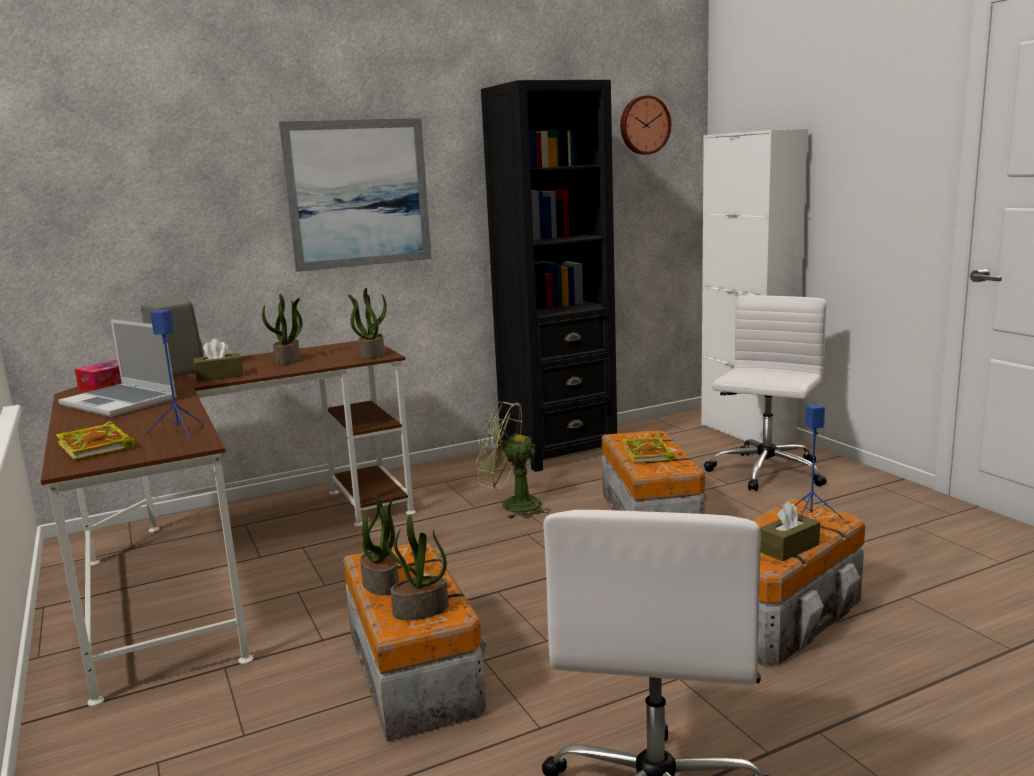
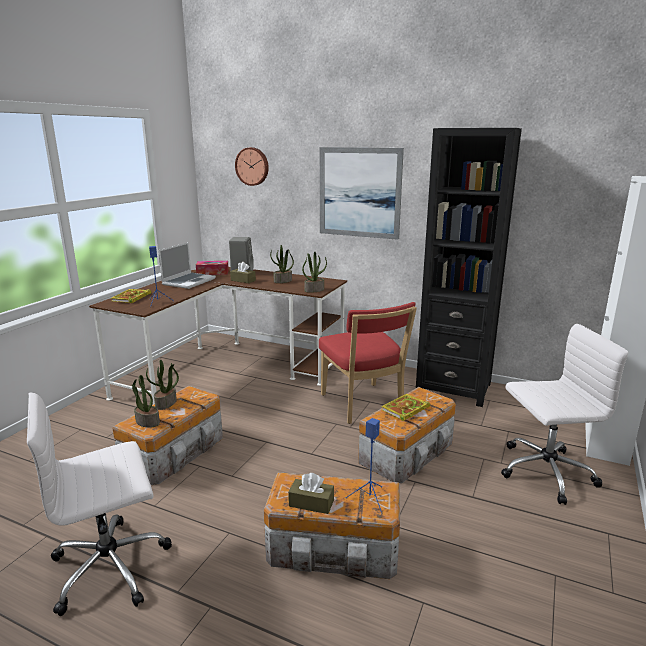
camera: 50 degrees right, 5 degrees up
laptop [58,319,177,417] -> laptop turned 150 degrees counterclockwise [159,242,216,289]
green fan [476,402,551,519] -> red chair [319,302,417,424]
wall clock [620,95,671,155] -> wall clock moved to [235,147,269,186]

